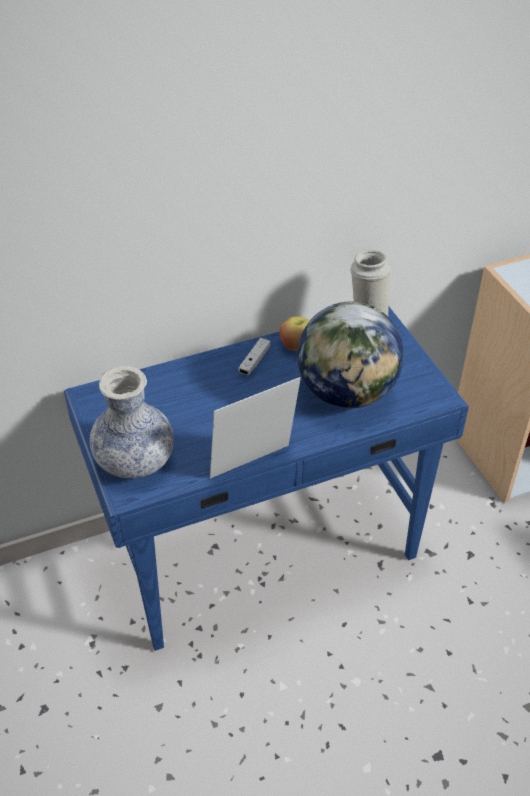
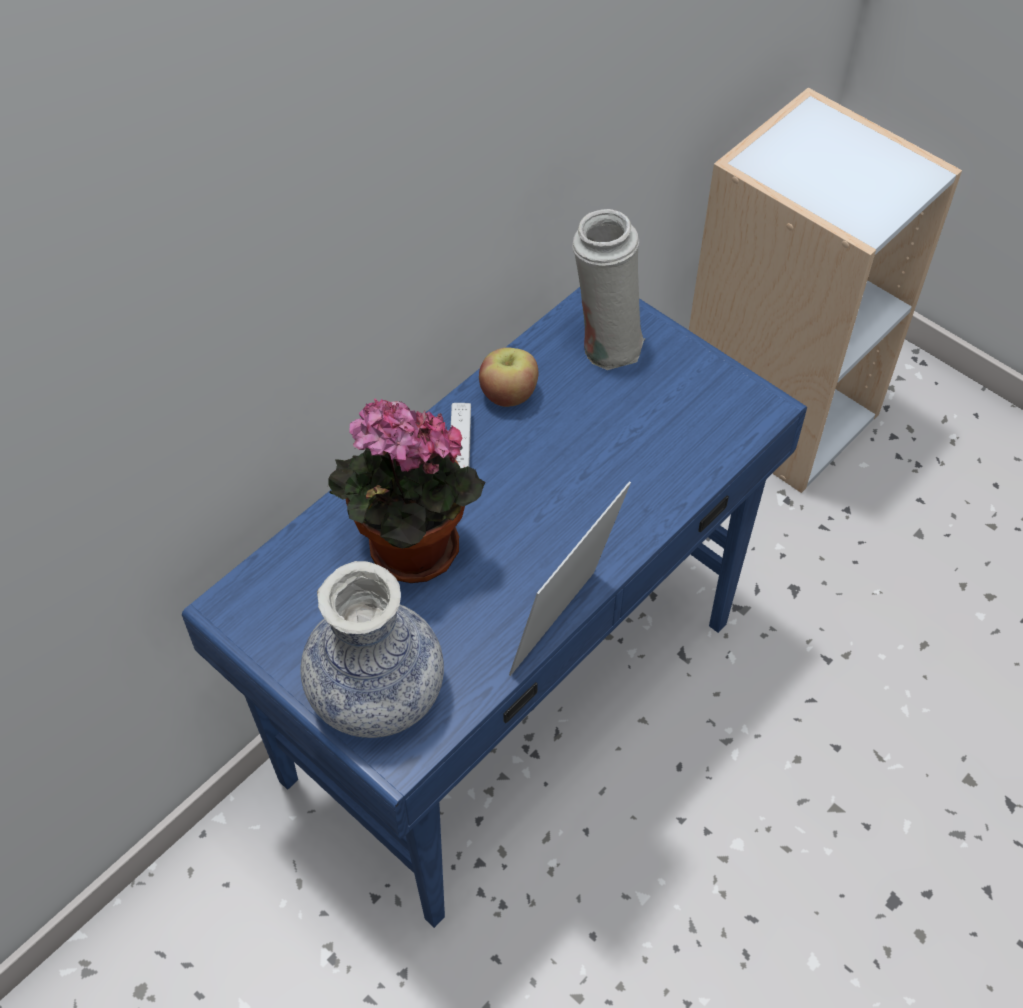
camera: 25 degrees left, 10 degrees up
globe [297,301,404,409] -> none
none -> potted plant [327,399,485,583]

